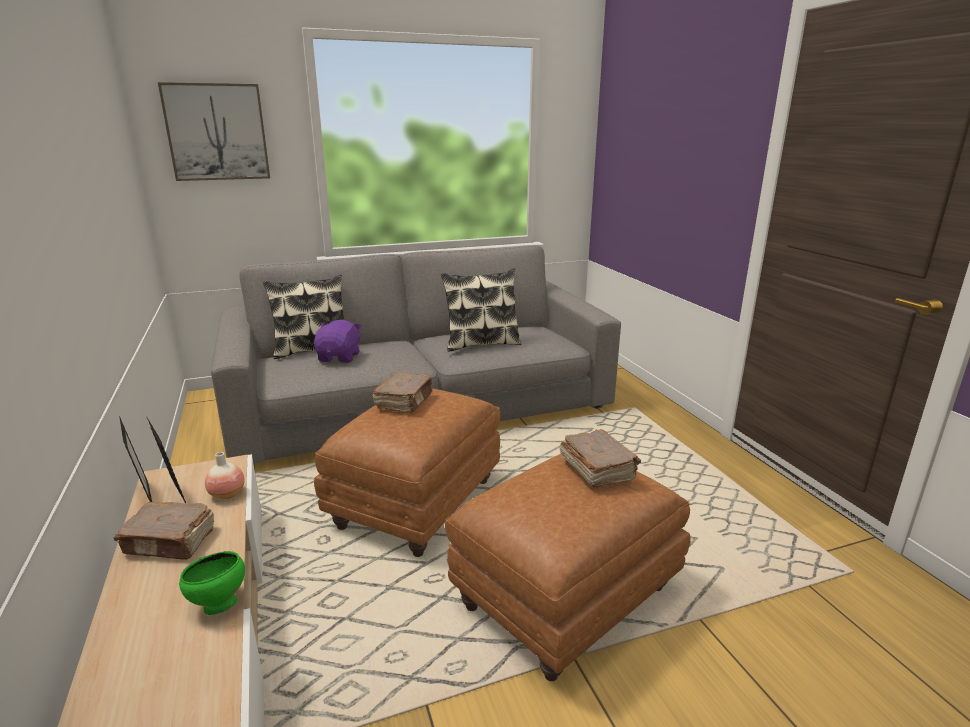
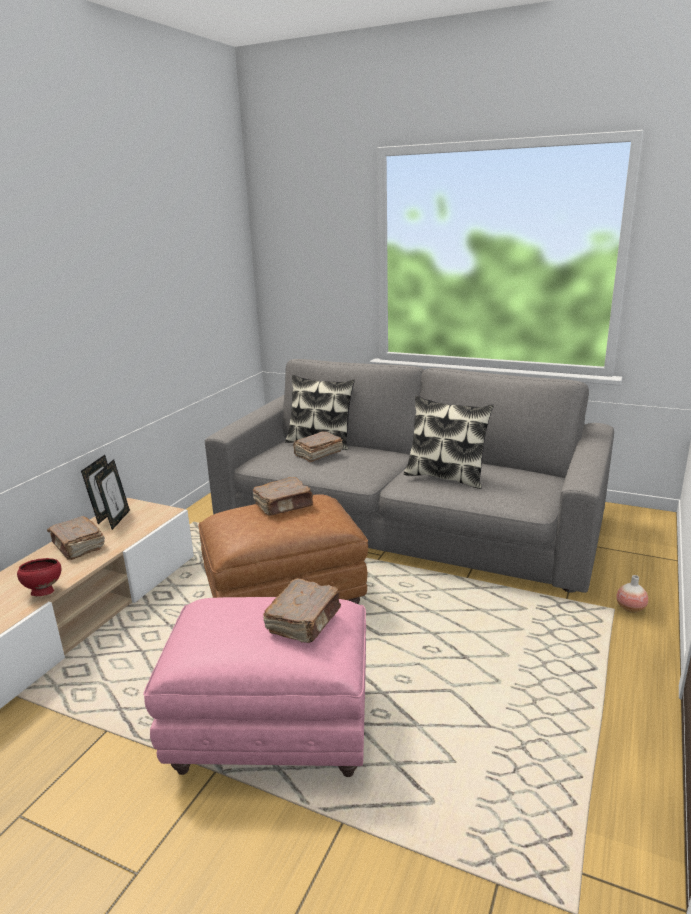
camera: 45 degrees right, 0 degrees up
picture [158,82,270,181] -> none
green bowl [179,551,245,615] -> red bowl [17,558,61,596]
vase [205,452,245,499] -> vase moved to [616,575,648,613]
purple plush toy [314,320,362,363] -> brown book [293,431,343,462]
brown ottoman [445,454,691,681] -> pink ottoman [143,597,366,777]

